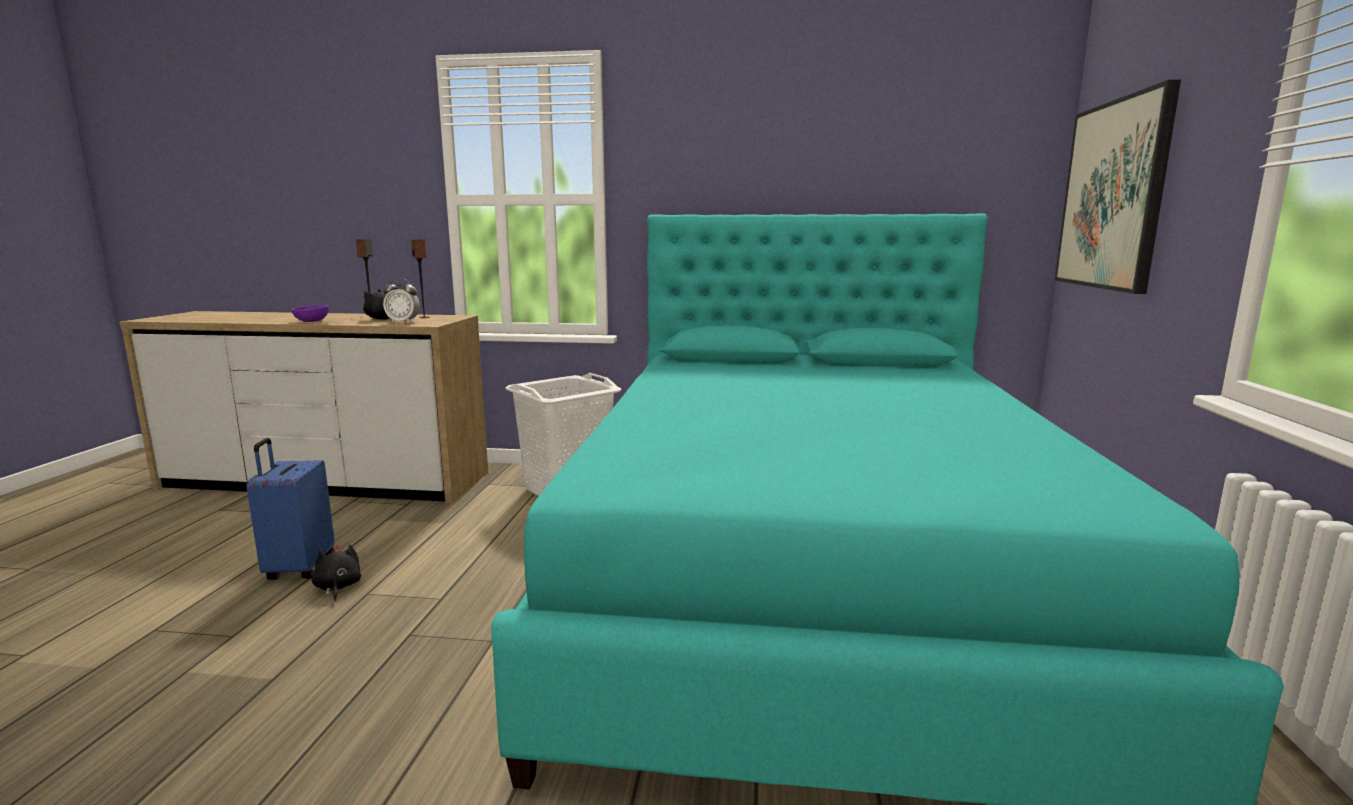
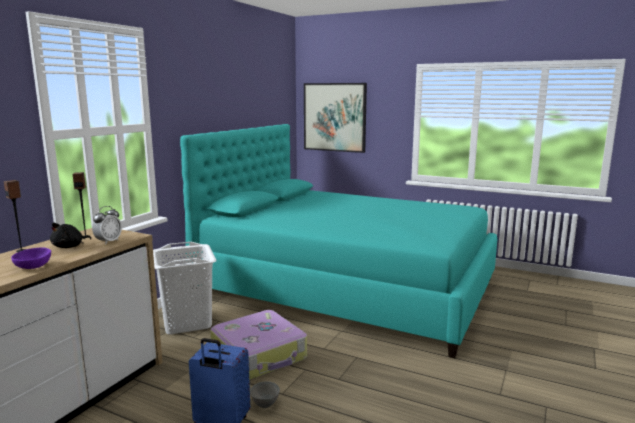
camera: 70 degrees left, 0 degrees up
black plush toy [311,545,361,601] -> grey bowl [250,381,280,408]
none -> suitcase [210,310,307,381]

